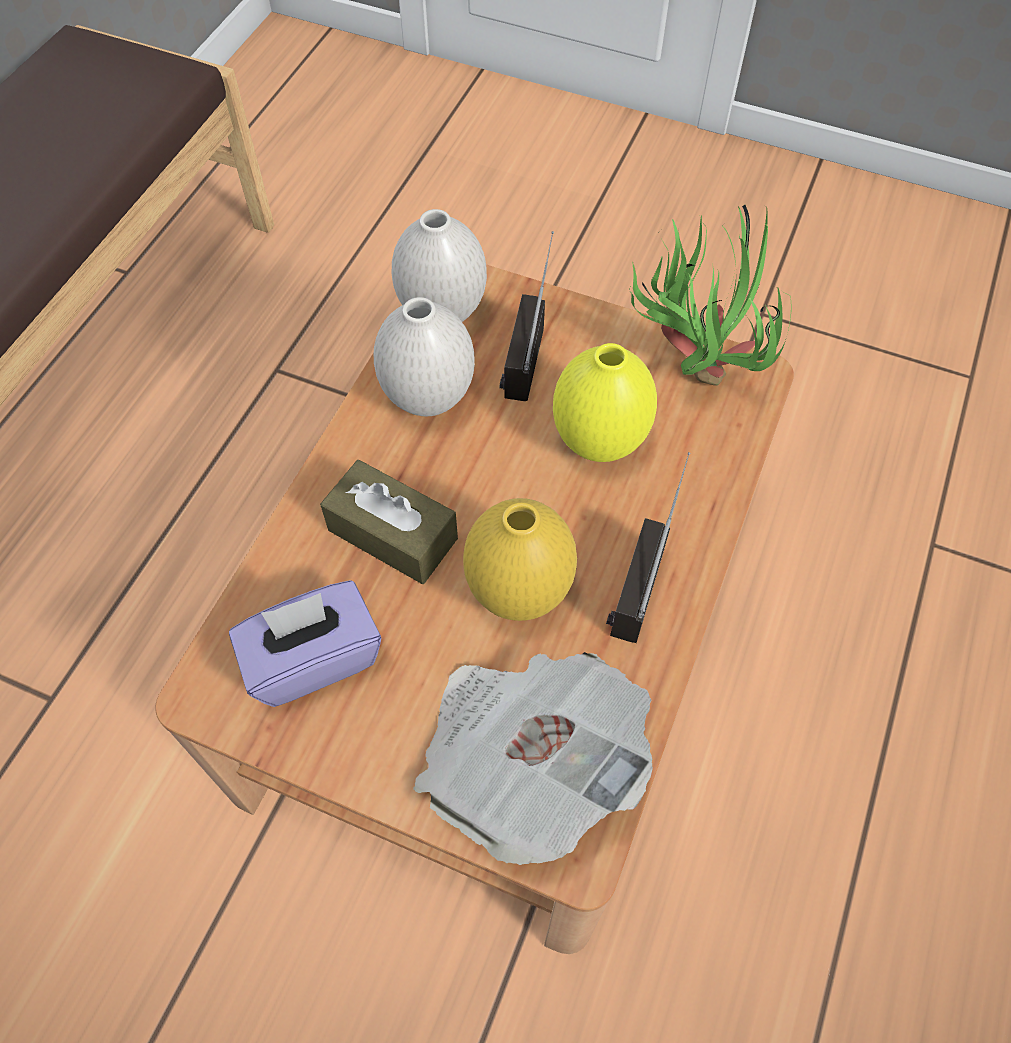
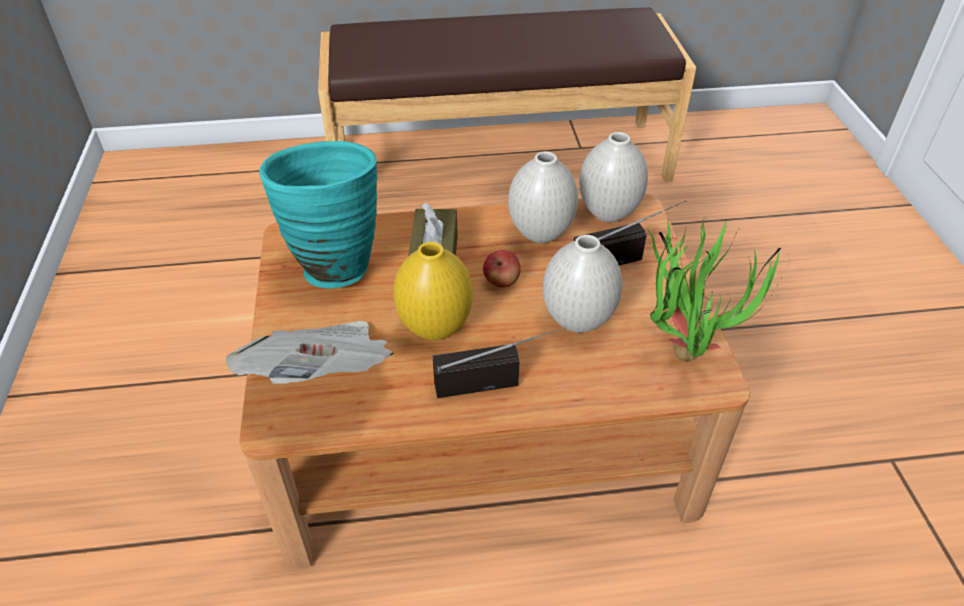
camera: 60 degrees right, 15 degrees down
purple tissue box [229,580,381,707] -> turquoise vase [259,141,377,288]
yellow vase [553,343,657,462] -> white vase [543,235,622,333]
none -> apple [483,250,521,287]

